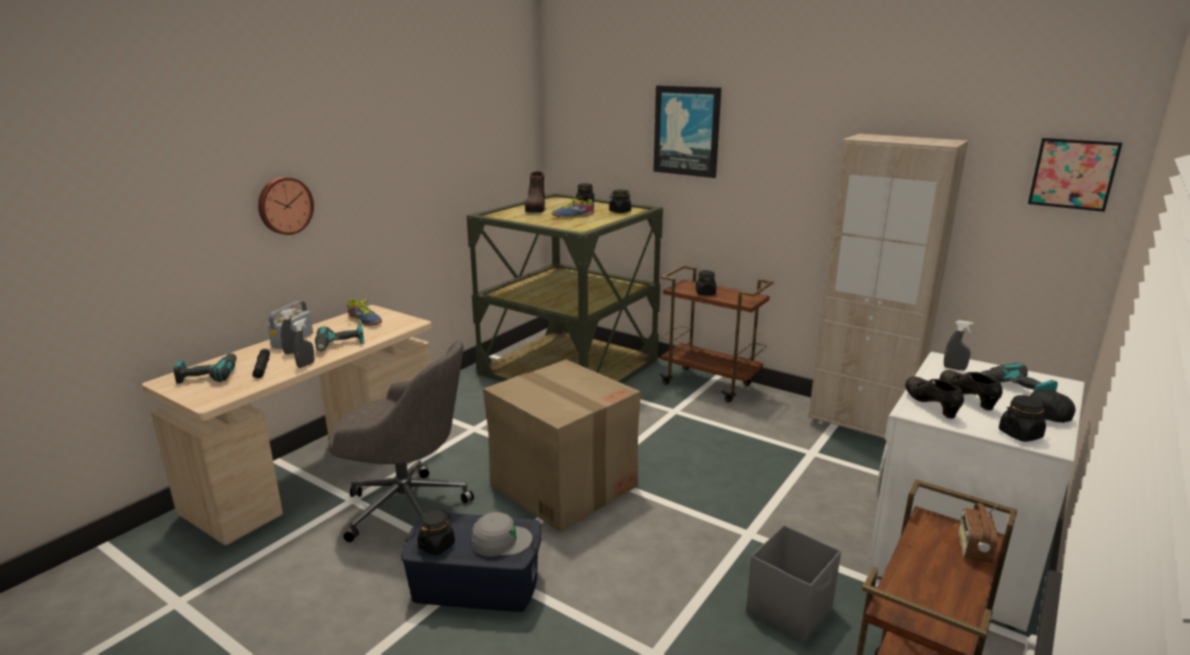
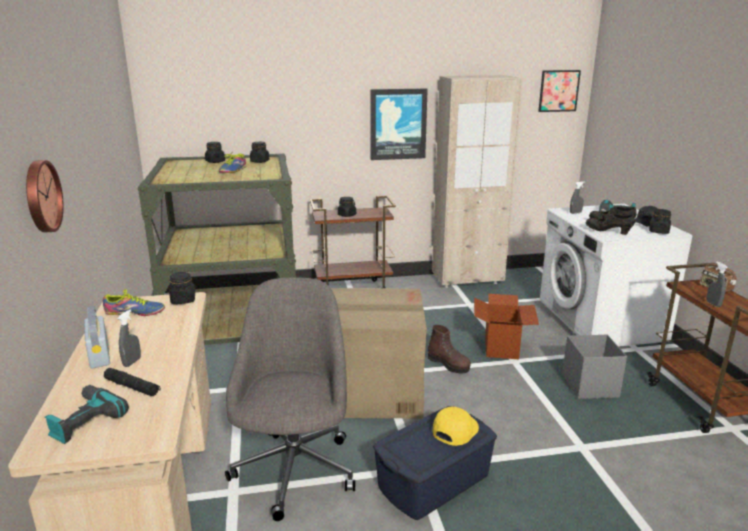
camera: 45 degrees left, 0 degrees up
grey spray bottle [293,318,315,368] -> grey spray bottle moved to [706,262,727,307]
power drill [315,324,364,351] -> none
grey office chair [328,340,474,542] -> grey office chair turned 60 degrees counterclockwise [225,277,355,521]
black jar [417,510,455,555] -> black jar moved to [169,272,195,304]
grey cap [472,512,532,557] -> yellow cap [432,407,479,446]
brown boot [524,171,545,213] -> brown boot moved to [428,325,471,374]
picture [653,85,721,178] -> picture moved to [370,89,428,160]
none -> cardboard box [474,294,539,359]

